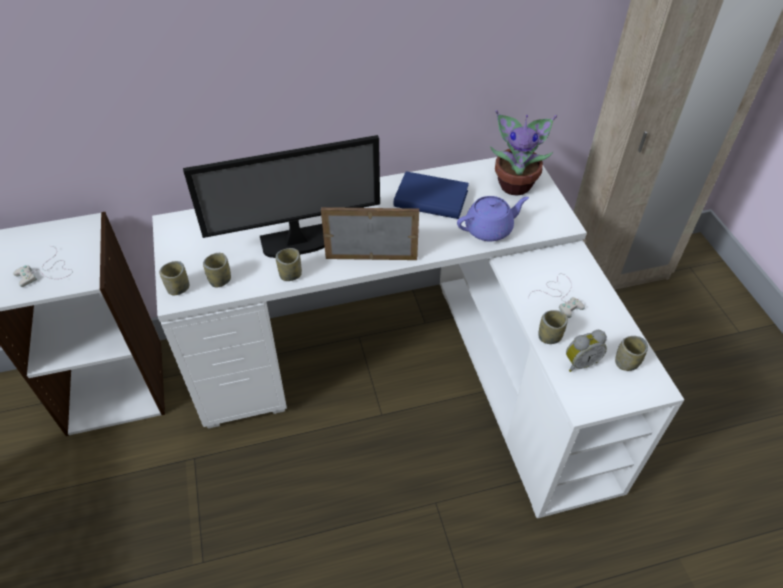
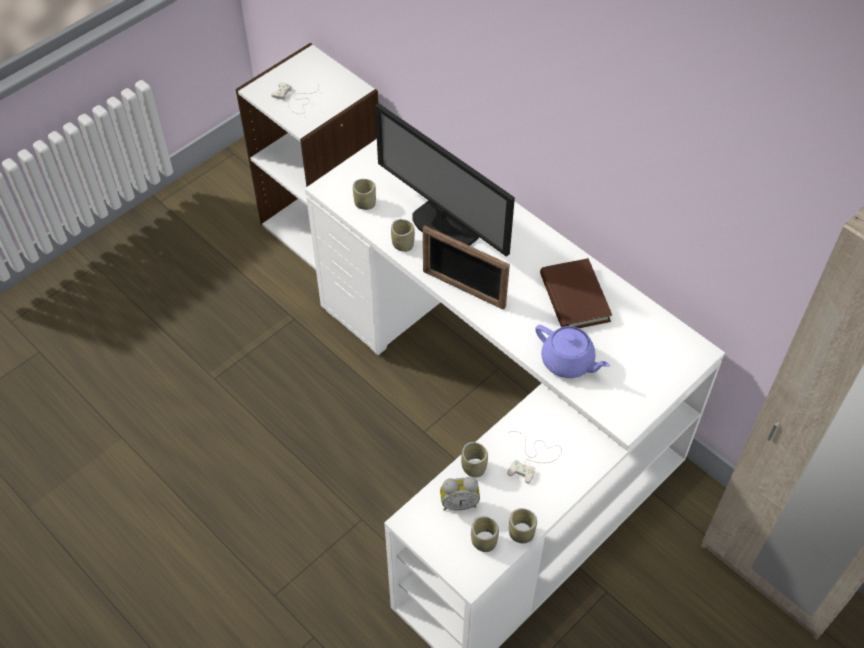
camera: 60 degrees right, 5 degrees up
cup [159,261,189,295] -> cup moved to [509,508,537,544]
picture frame [321,207,419,260] -> picture frame turned 150 degrees clockwise [423,226,510,309]
blue book [394,172,469,219] -> brown book [540,258,612,328]
potted plant [490,110,557,196] -> none
alarm clock [566,330,607,372] -> alarm clock turned 45 degrees counterclockwise [440,477,480,511]

